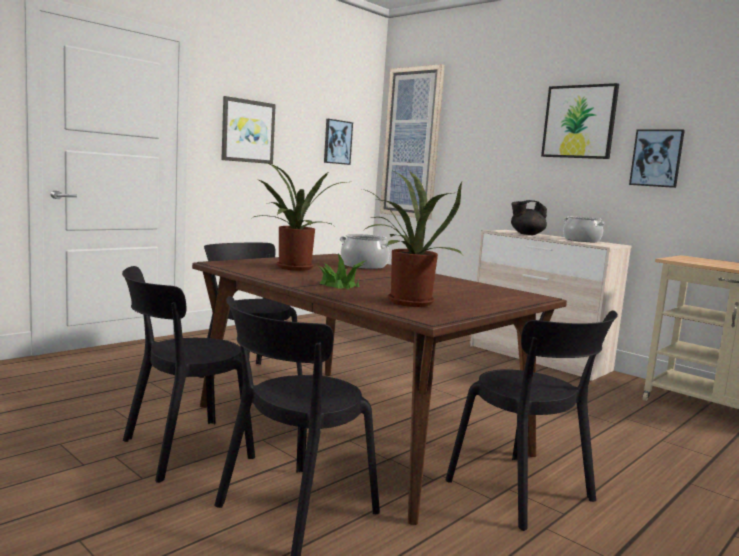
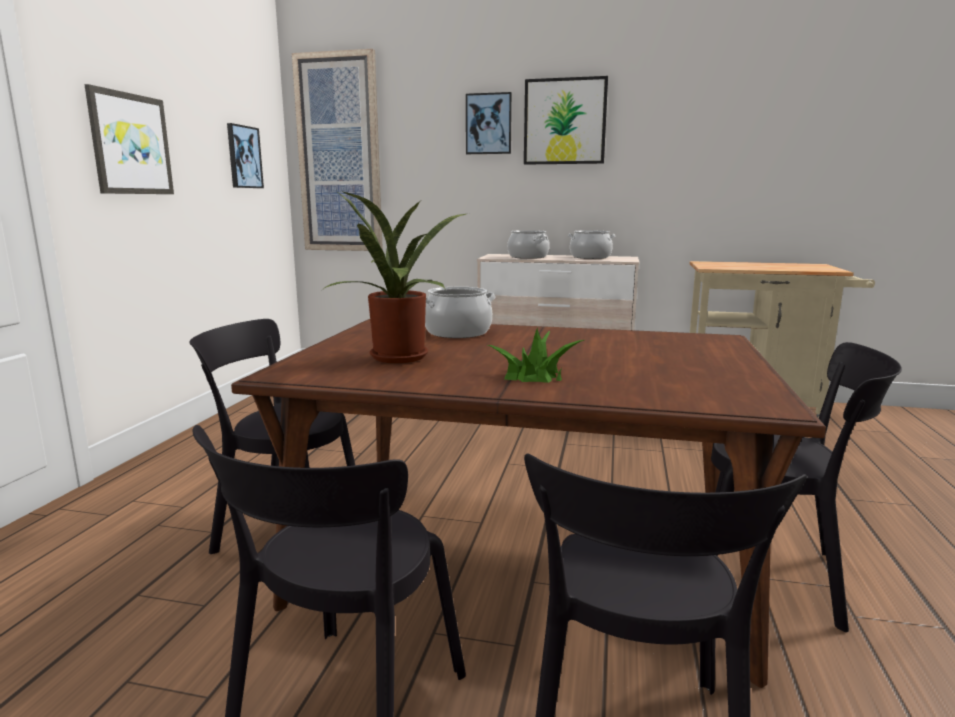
camera: 30 degrees left, 5 degrees up
potted plant [365,170,463,307] -> none
black teapot [511,200,547,235] -> cooking pot [507,230,549,259]
picture [629,129,685,188] -> picture moved to [466,92,512,154]

